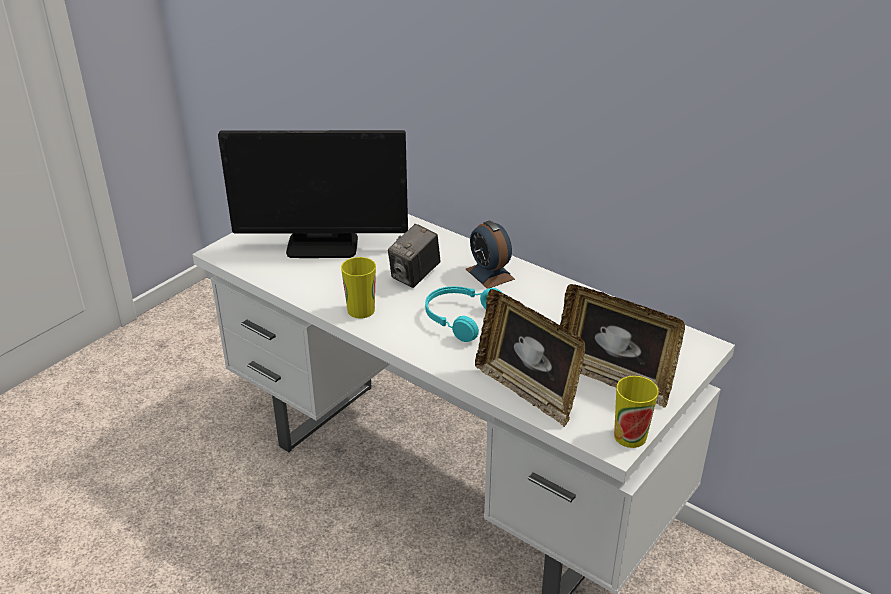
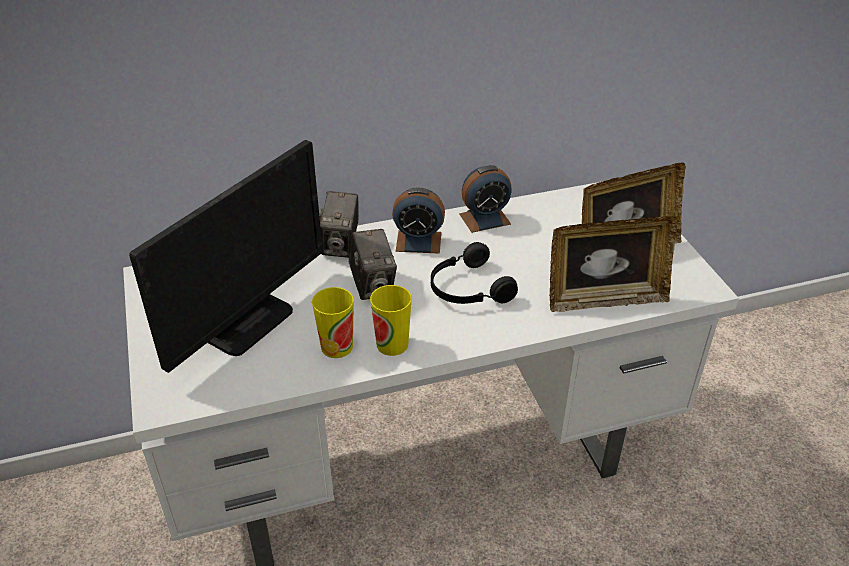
camera: 55 degrees left, 5 degrees up
turquoise headphones [425,286,502,342] -> black headphones [431,242,518,304]
cup [614,376,659,448] -> cup moved to [312,287,354,358]
none -> camera [319,191,358,258]
none -> alarm clock [459,165,512,233]

